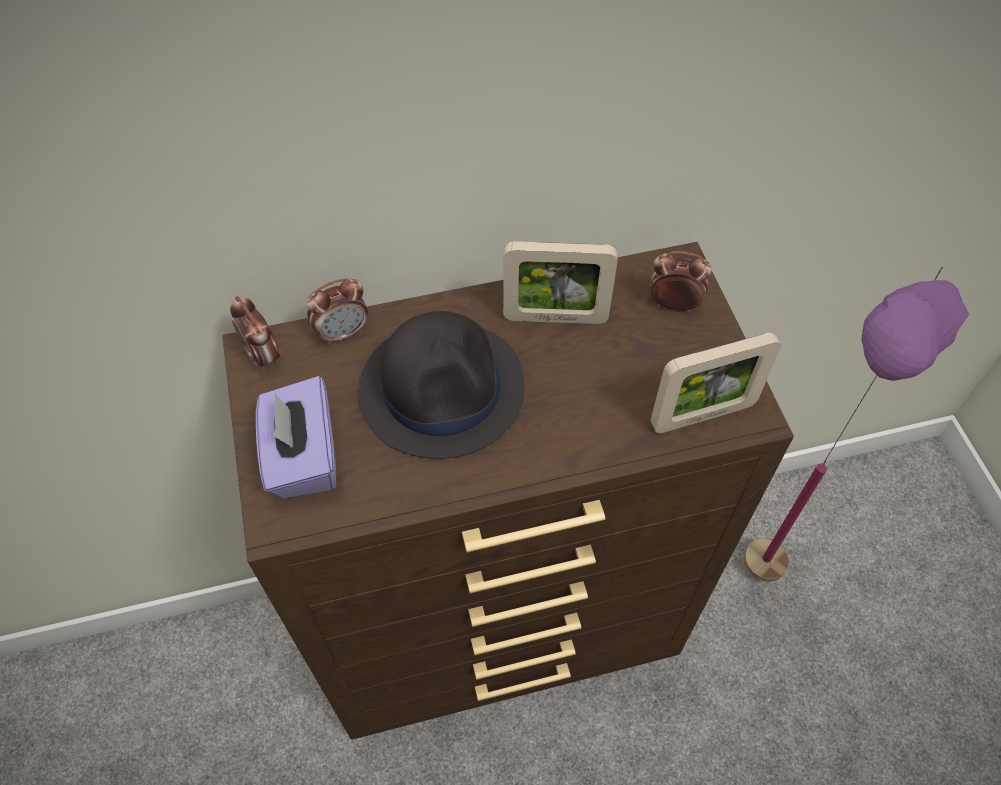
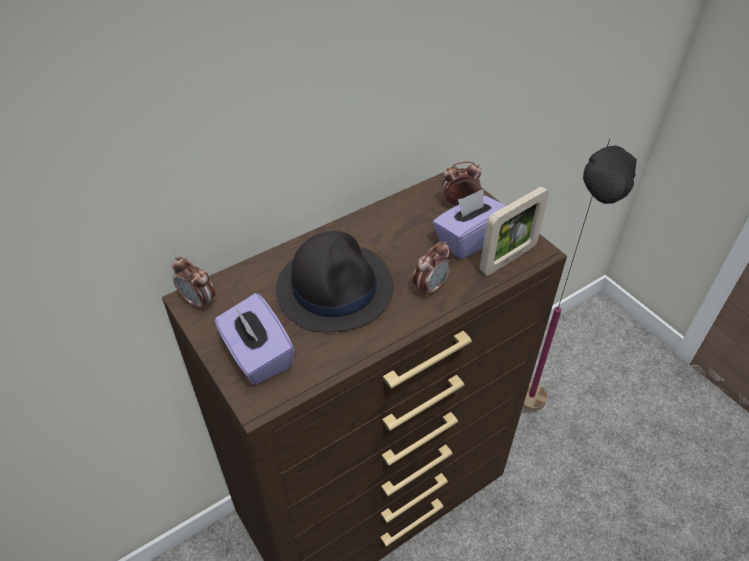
camera: 20 degrees left, 10 degrees down
alarm clock [307,278,368,345] -> alarm clock moved to [413,241,451,298]
picture frame [503,241,617,324] -> none
purple floor lamp [744,267,969,582] -> black floor lamp [523,139,637,411]
none -> purple tissue box [433,189,507,259]

